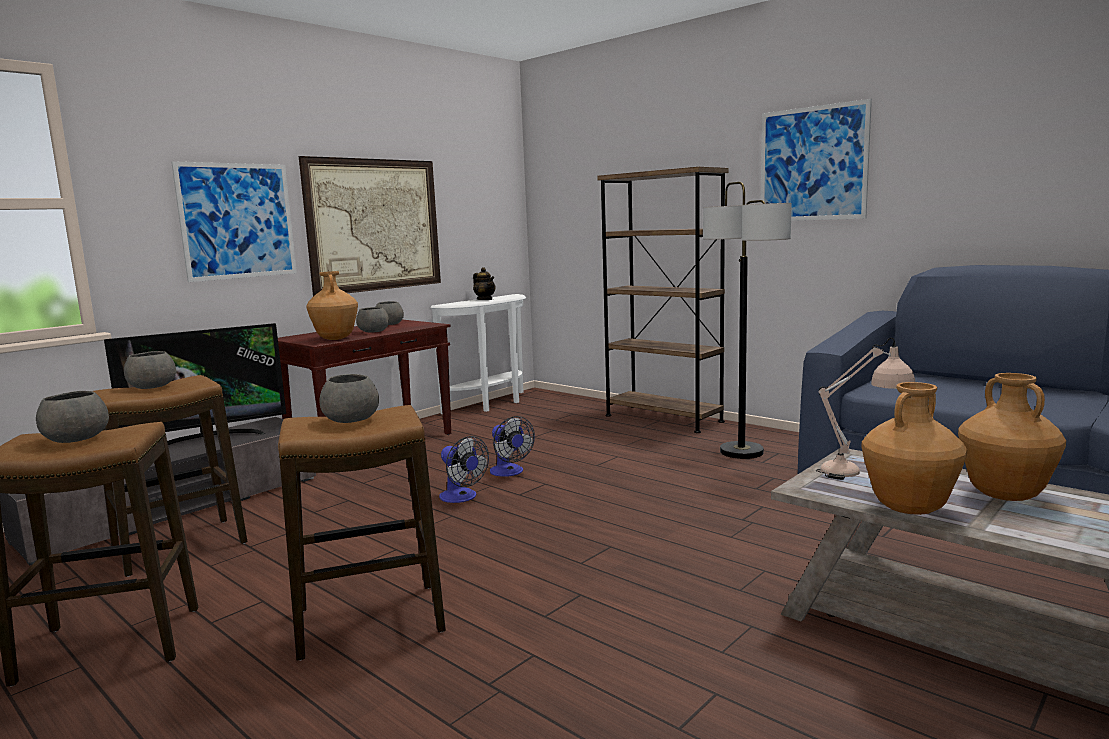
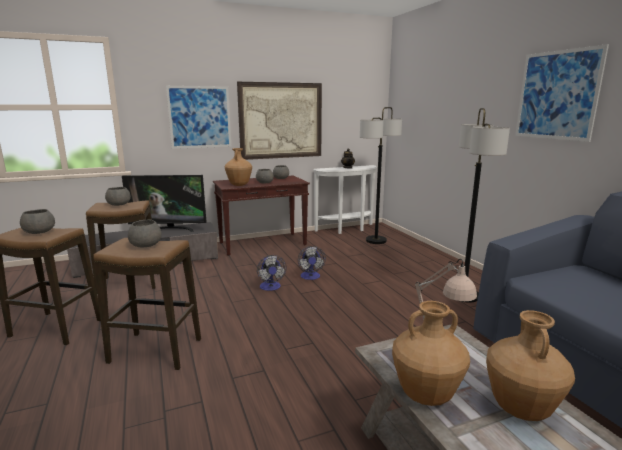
camera: 25 degrees right, 5 degrees up
brown bookcase [597,167,728,433] -> none
none -> floor lamp [360,107,402,244]

